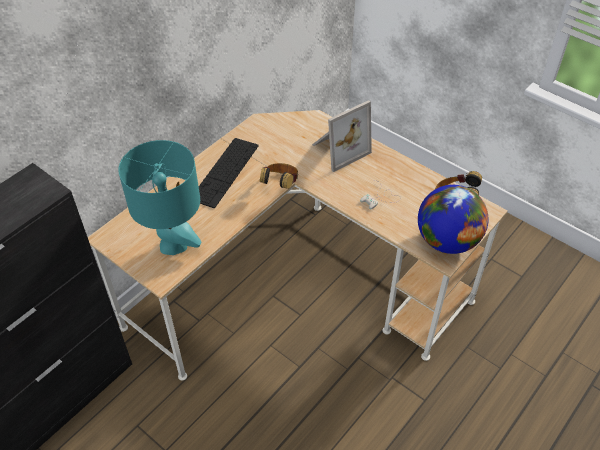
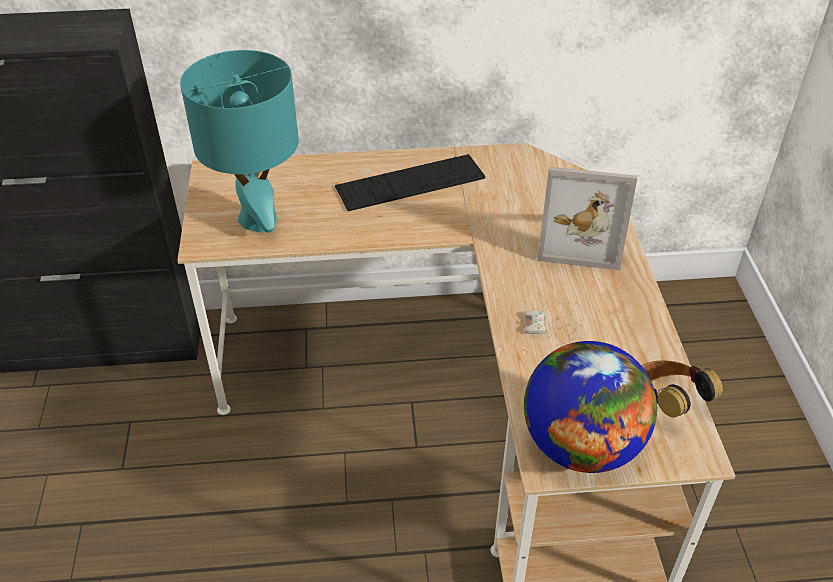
camera: 45 degrees right, 5 degrees down
headphones [260,163,298,189] -> none

